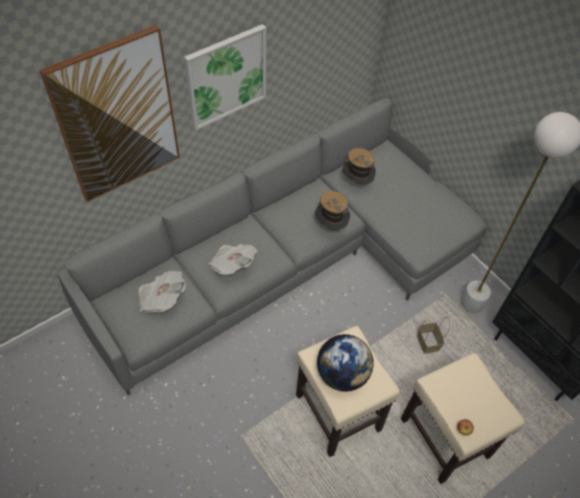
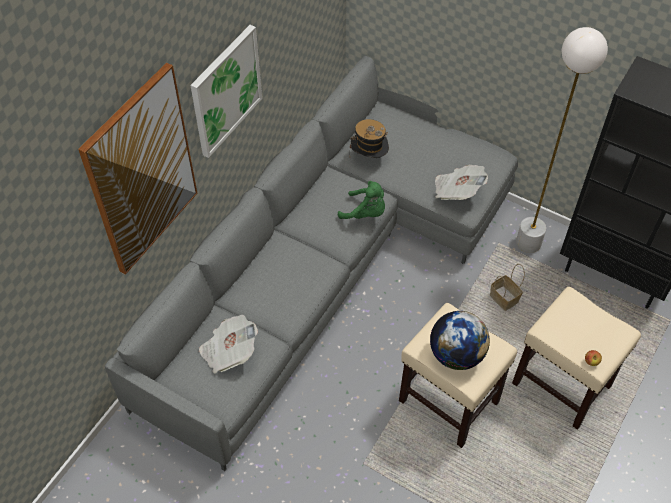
camera: 20 degrees left, 0 degrees up
newspaper [208,244,258,275] -> newspaper moved to [435,164,488,200]
hat [315,191,350,230] -> green plush toy [338,181,385,219]

